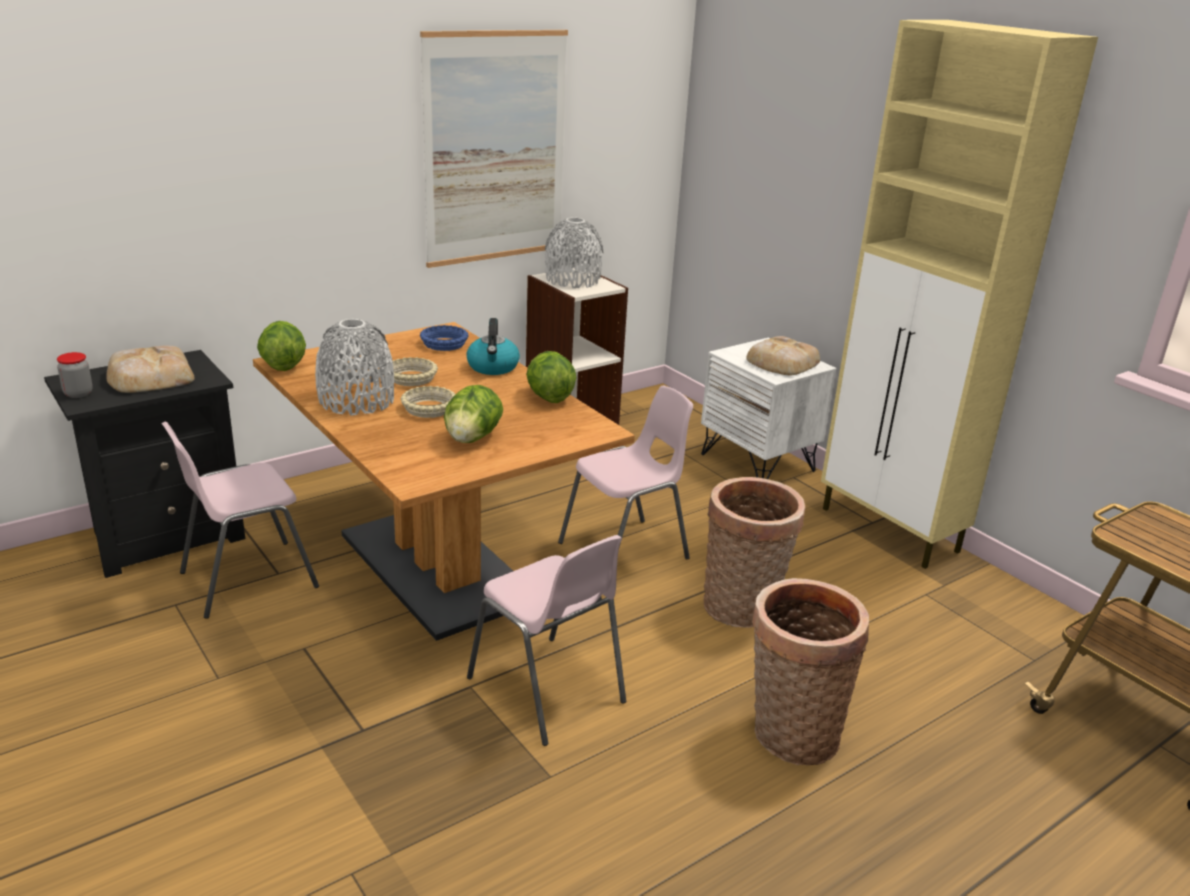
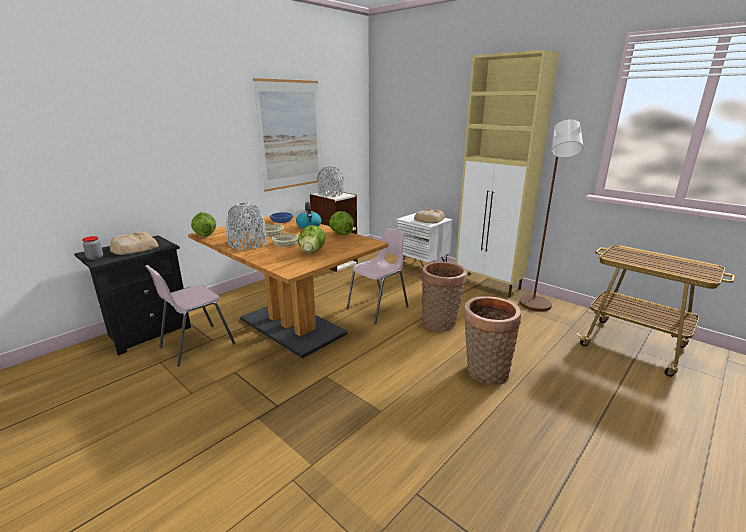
camera: 10 degrees left, 5 degrees down
pink chair [467,535,626,746] -> none
none -> brown floor lamp [519,119,584,312]

